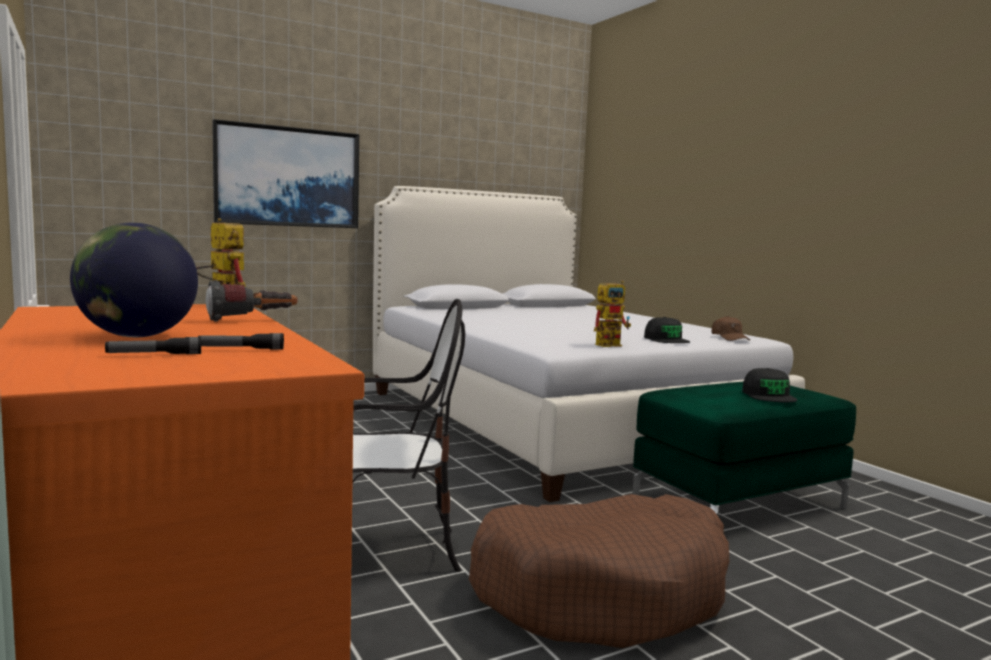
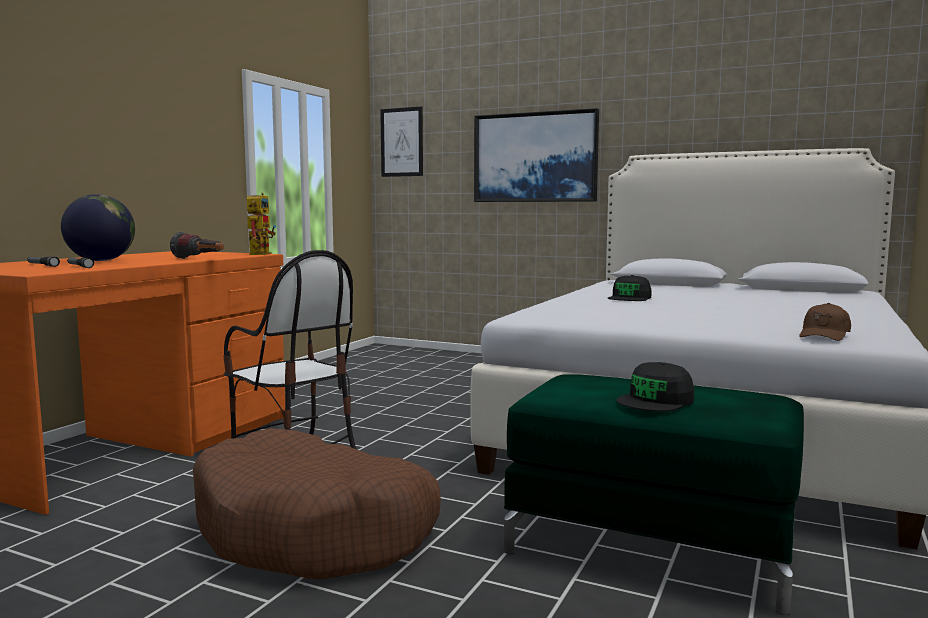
camera: 55 degrees right, 0 degrees up
toy robot [594,281,631,347] -> none
black cap [644,317,690,343] -> black cap moved to [608,275,652,301]
none -> picture [380,107,423,177]

